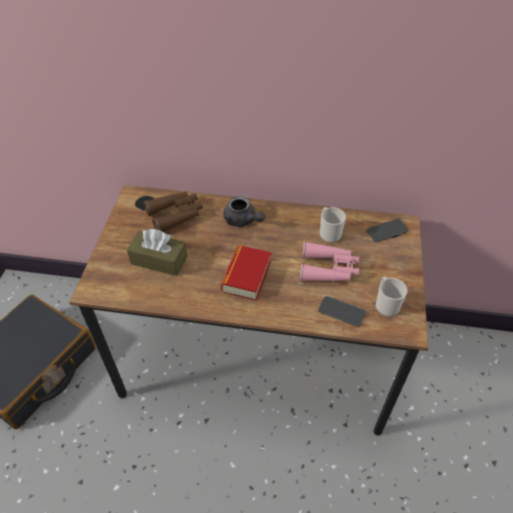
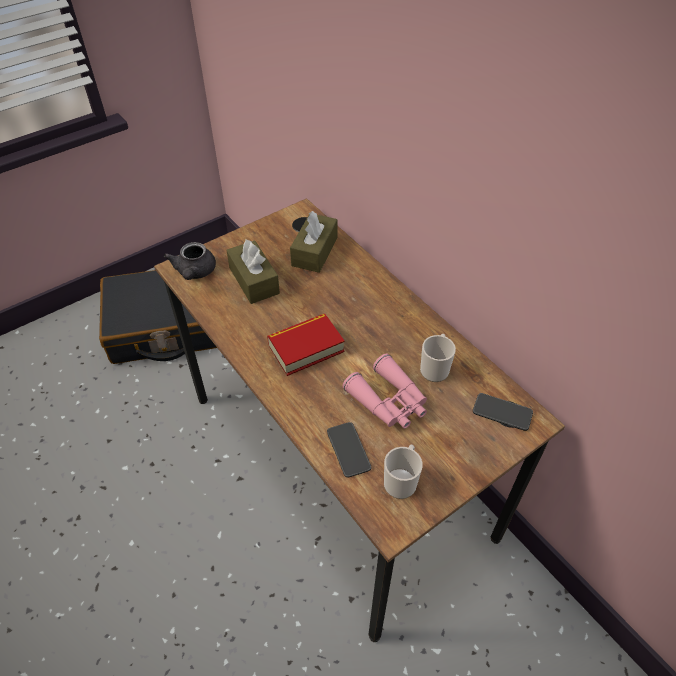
camera: 45 degrees right, 0 degrees up
brown binoculars [143,191,203,232] -> brown tissue box [290,211,338,273]
grey teapot [223,196,265,227] -> grey teapot moved to [164,242,216,280]

